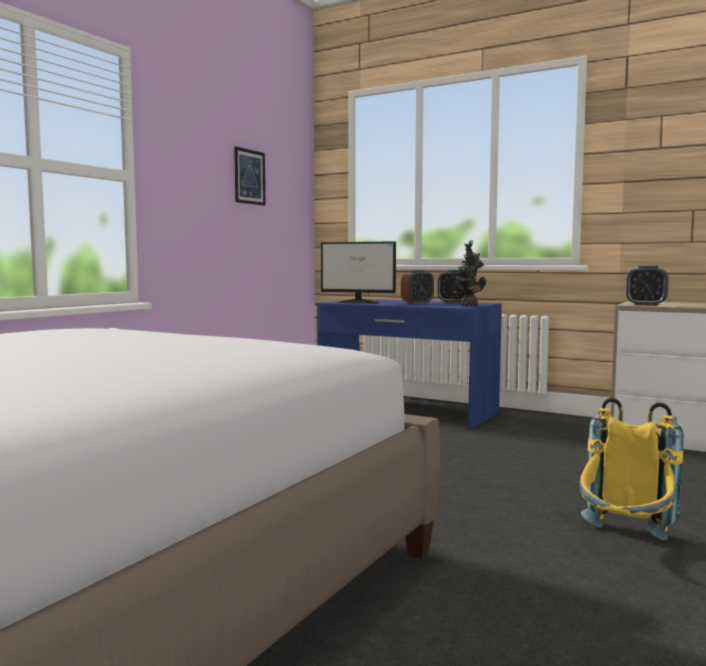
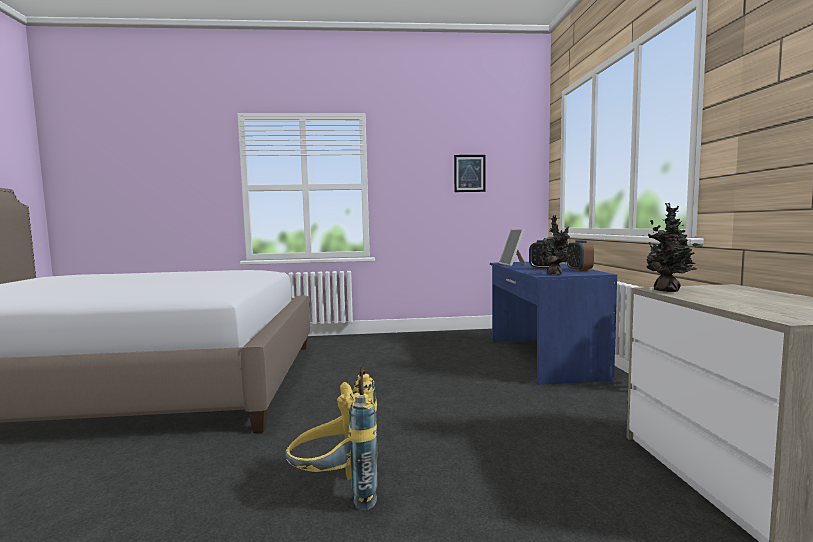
camera: 55 degrees right, 0 degrees up
monitor [321,241,396,304] -> picture frame [499,229,526,266]
alarm clock [626,266,669,306] -> potted plant [643,203,703,292]

